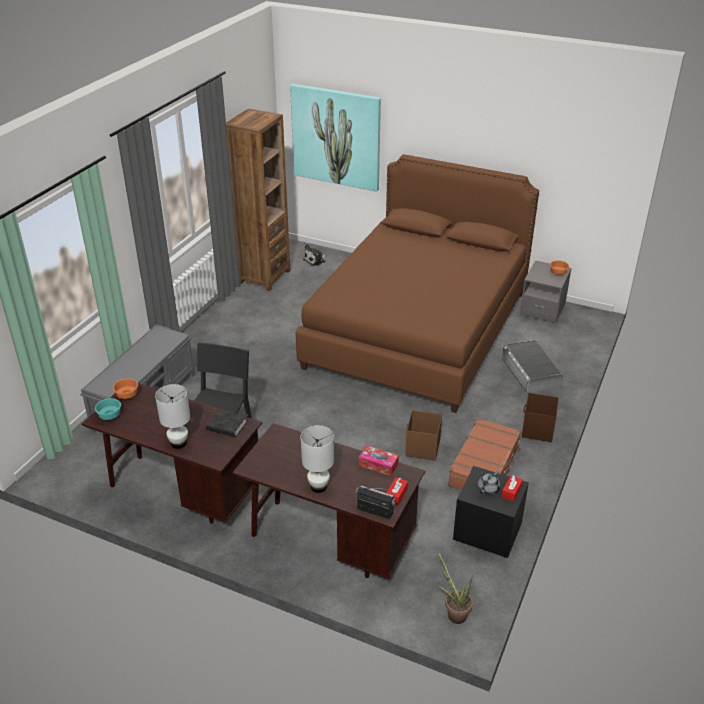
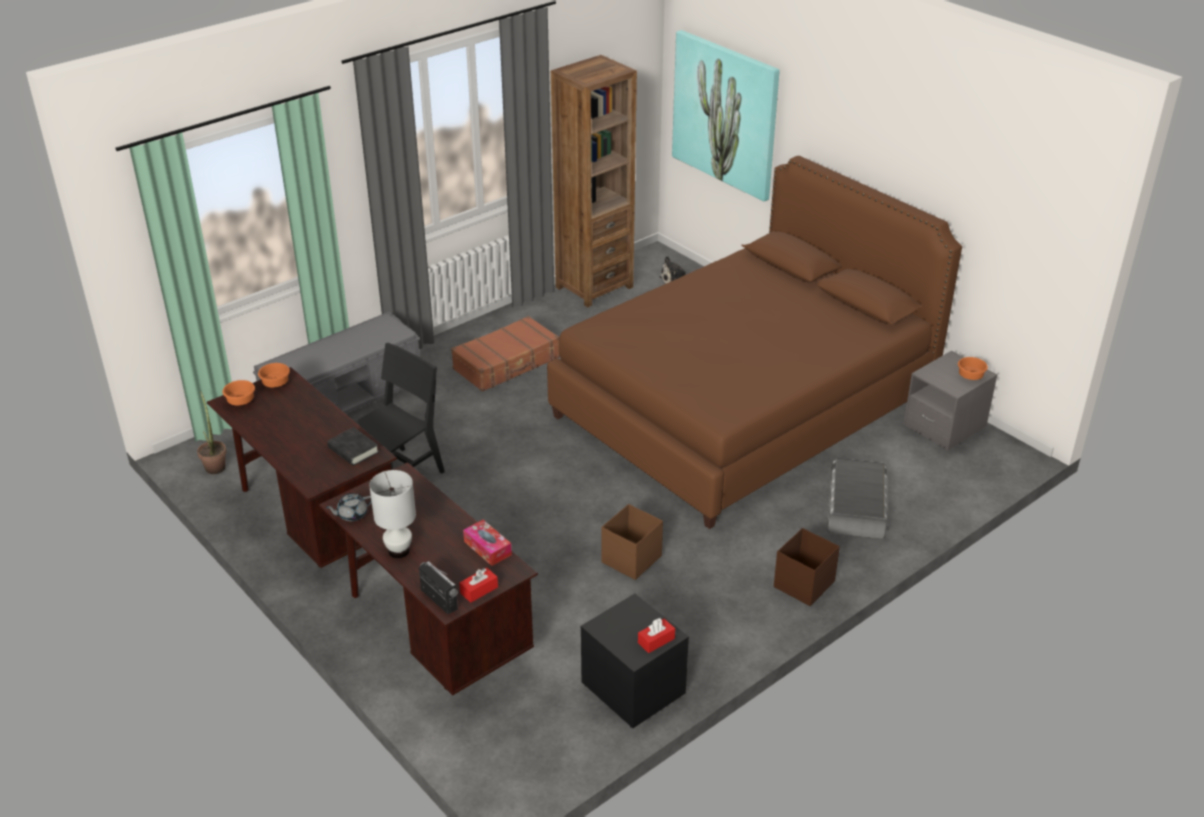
camera: 25 degrees right, 0 degrees up
turquoise bowl [95,398,121,420] -> orange bowl [222,380,255,405]
white table lamp [155,384,190,449] -> none
potted plant [437,551,473,624] -> potted plant moved to [197,391,227,474]
brown suitcase [448,418,521,490] -> brown suitcase moved to [451,316,560,392]
grey teapot [477,471,500,495] -> grey teapot moved to [325,493,372,521]

